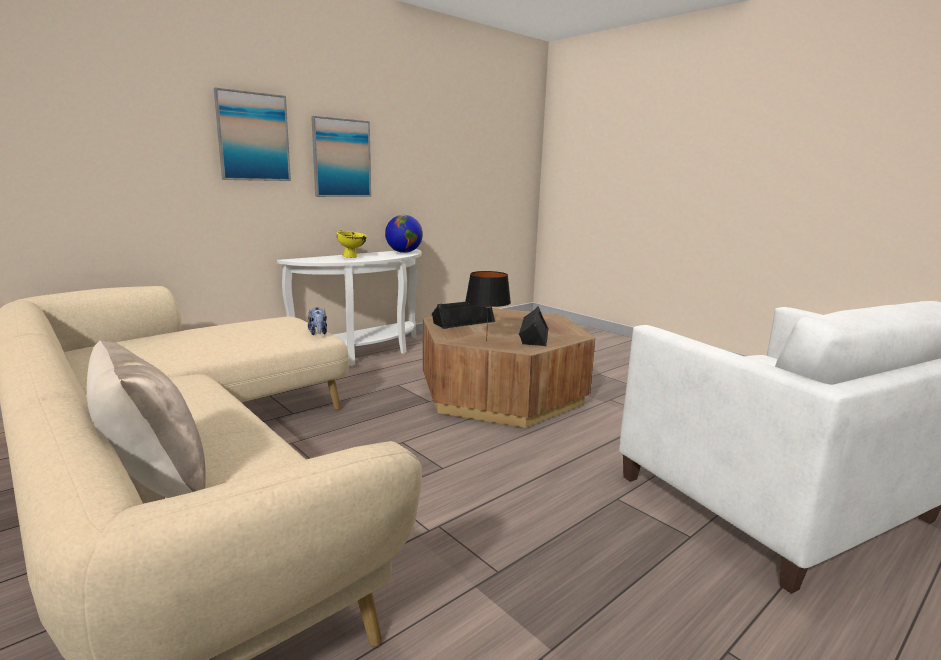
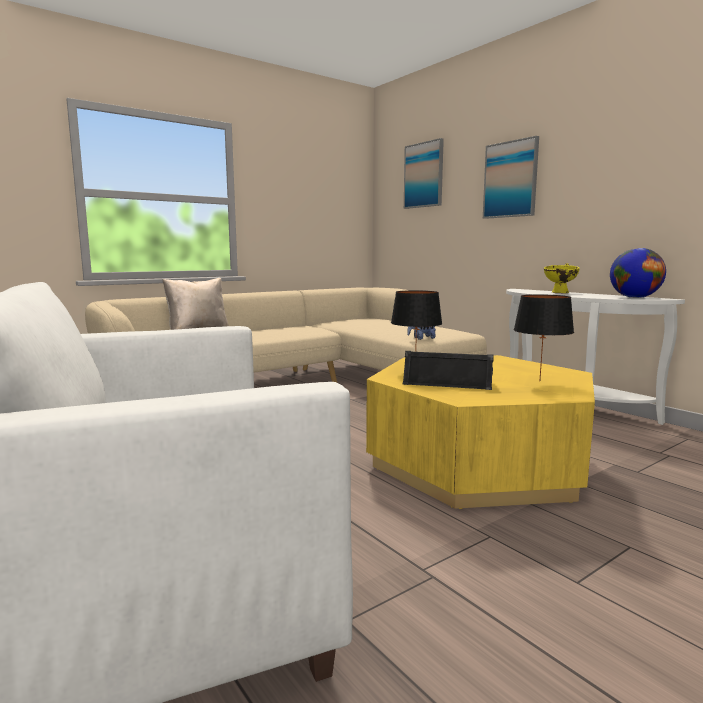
camera: 95 degrees right, 5 degrees down
picture [311,116,371,197] -> picture moved to [404,138,444,209]
brown coffee table [423,308,595,428] -> yellow coffee table [366,355,595,509]
black speaker [432,302,495,329] -> none
none -> black table lamp [514,294,574,378]

